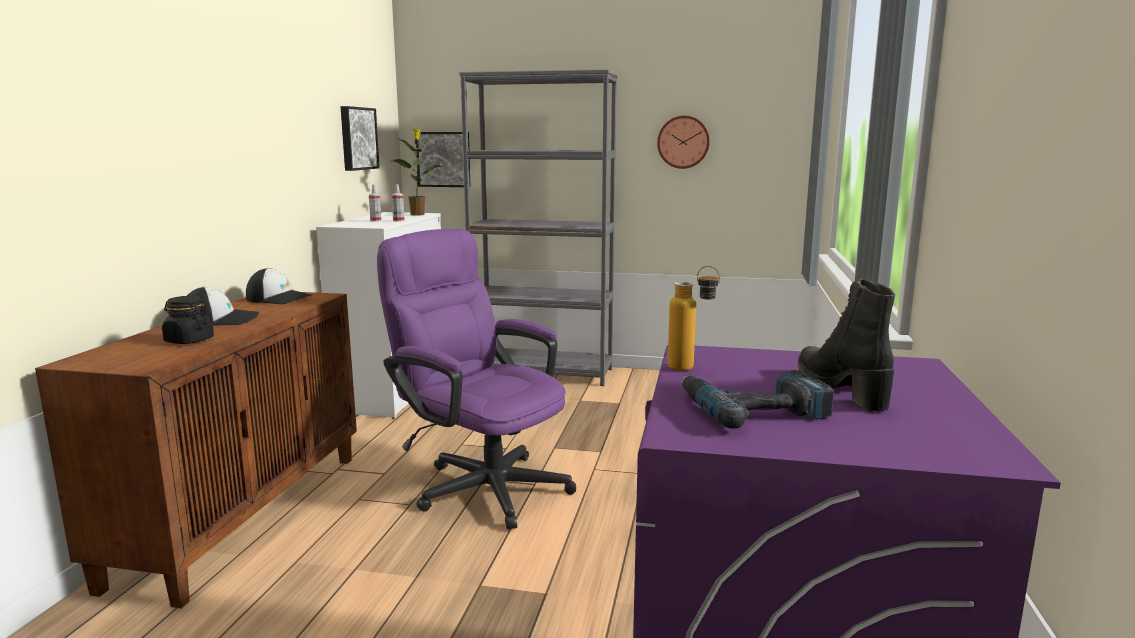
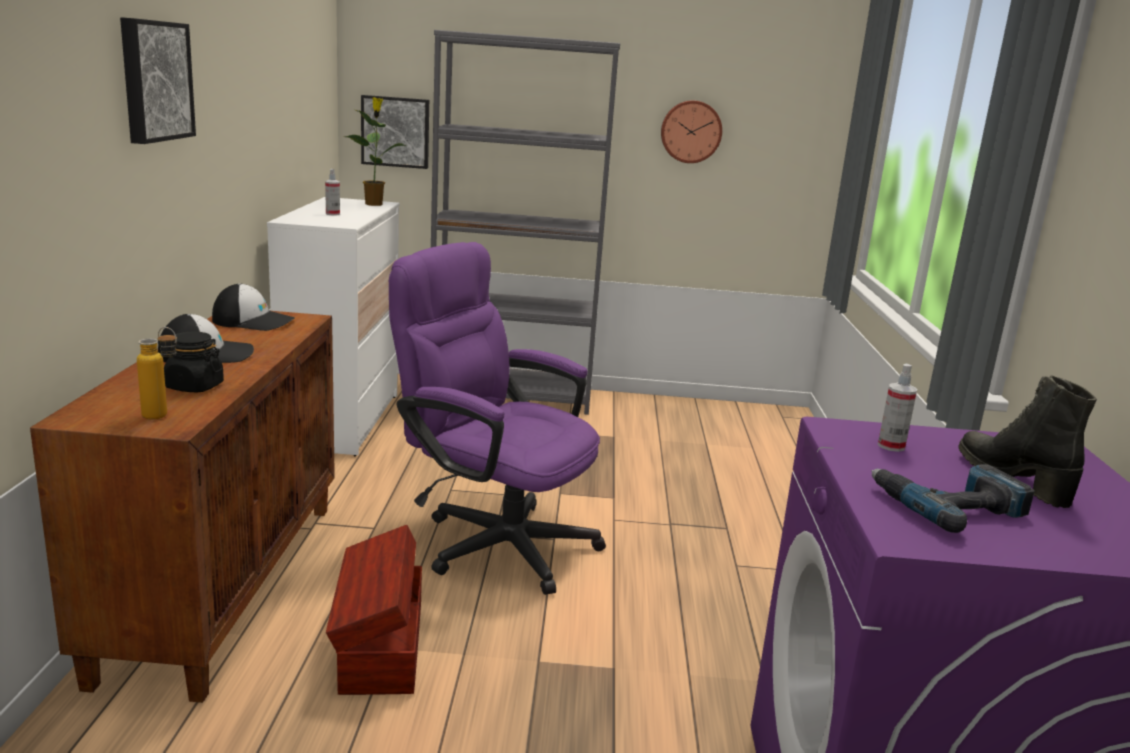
camera: 10 degrees left, 5 degrees up
picture [340,106,380,171] -> picture moved to [120,17,196,144]
spray bottle [392,184,405,222] -> spray bottle moved to [878,364,917,452]
bottle [668,266,720,371] -> bottle moved to [137,327,177,420]
none -> brown storage box [326,525,422,695]

